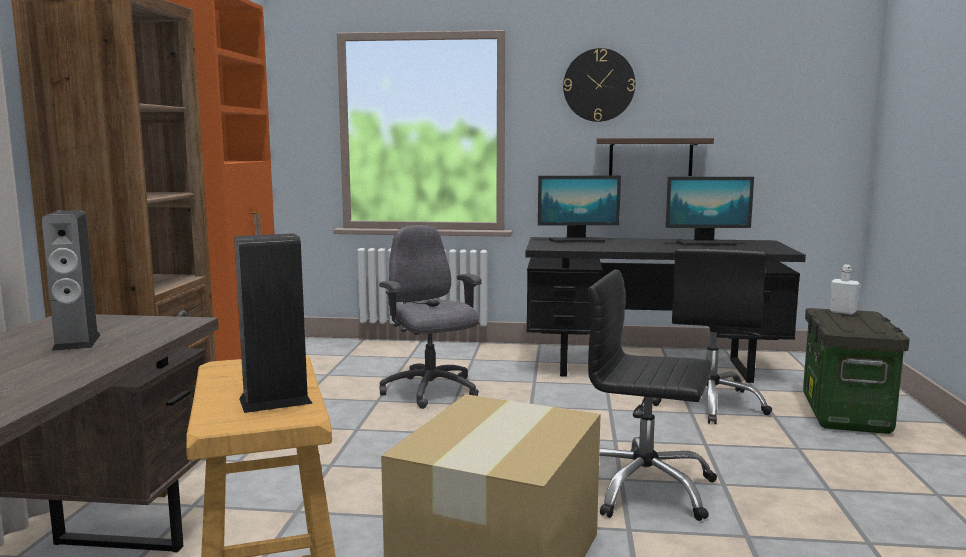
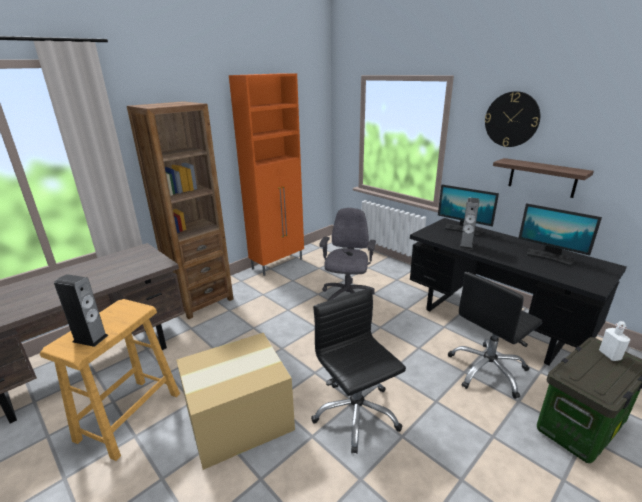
camera: 40 degrees right, 15 degrees up
speaker [41,210,100,351] -> speaker moved to [459,198,479,250]

